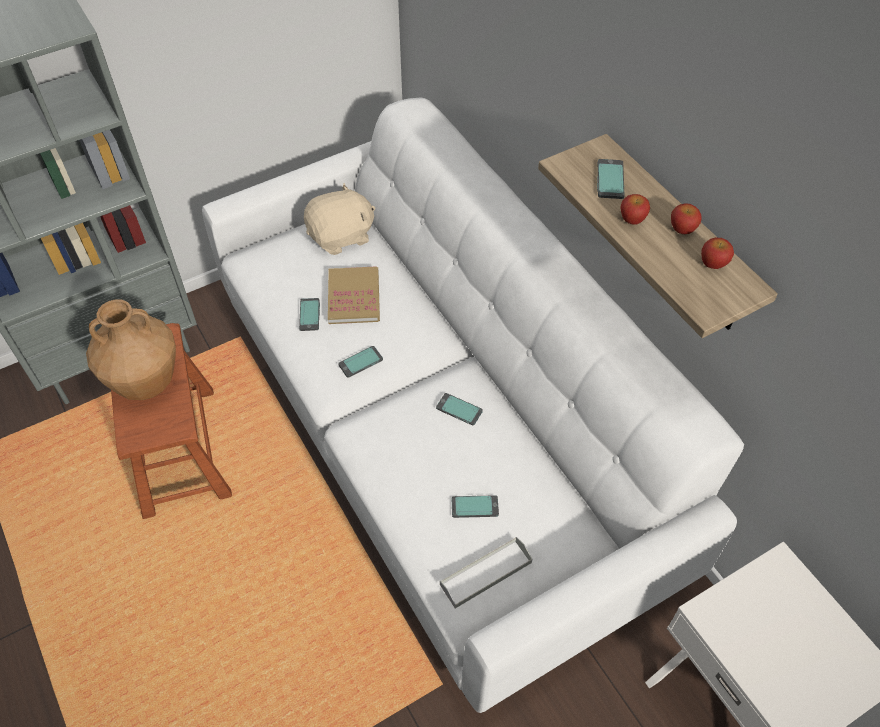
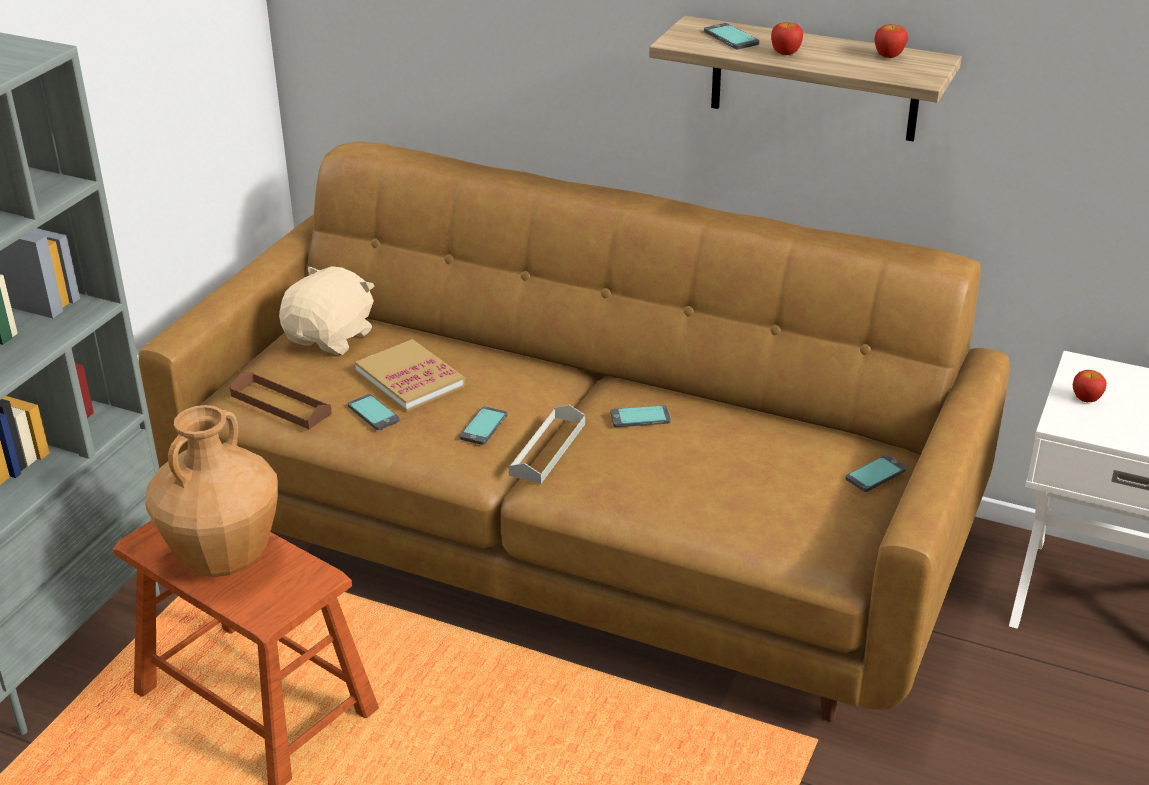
camera: 35 degrees left, 20 degrees down
white sofa [202,98,744,713] -> brown sofa [138,141,1010,722]
grey tray [440,537,532,608] -> grey tray moved to [509,405,585,484]
phone [452,495,499,518] -> phone moved to [845,455,907,492]
apple [671,203,701,234] -> apple moved to [1073,370,1107,402]
none -> brown tray [230,372,332,429]

